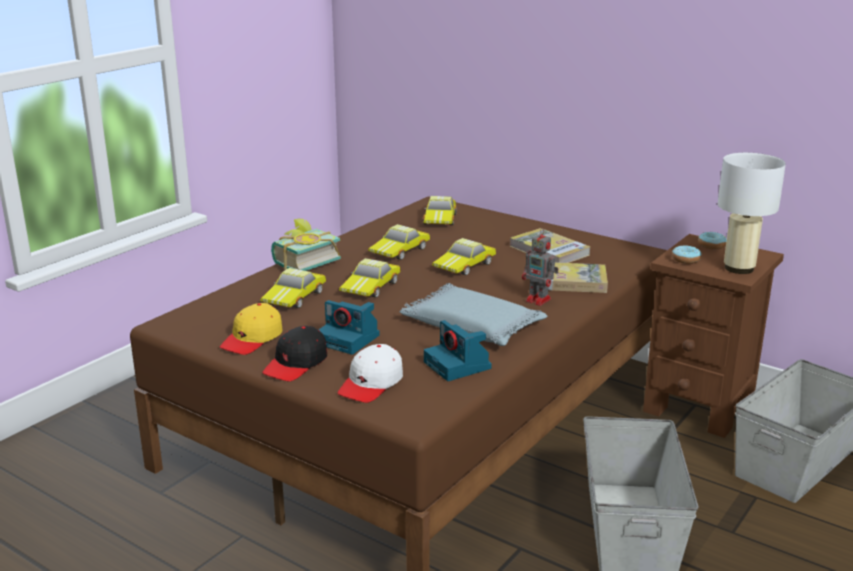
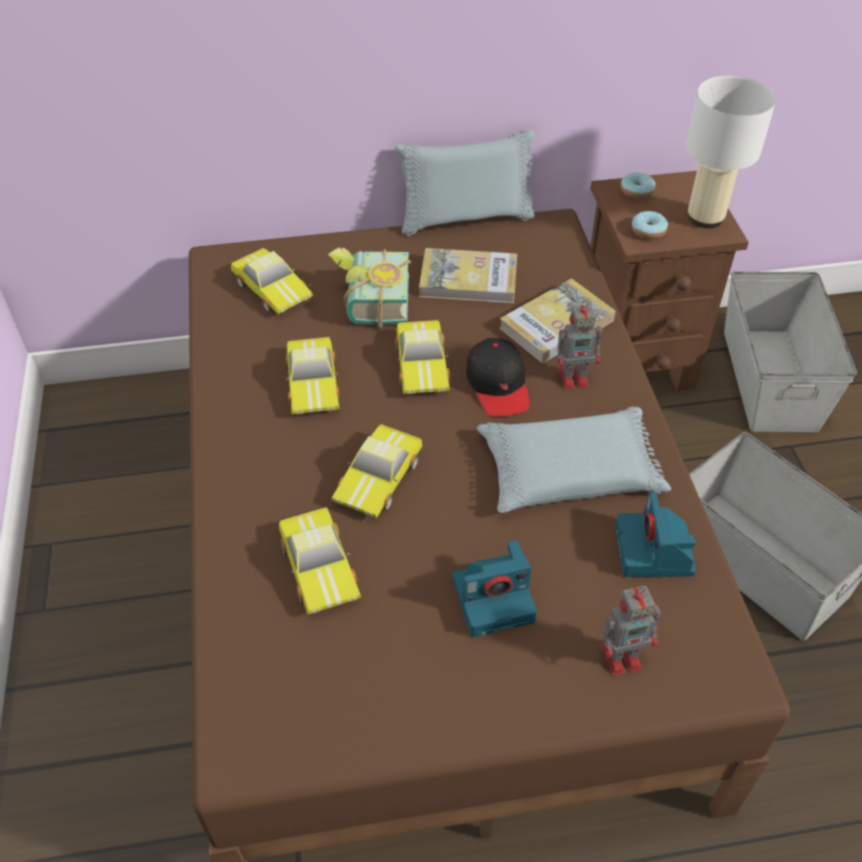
camera: 45 degrees left, 25 degrees up
yellow cap [220,303,283,355] -> none
black cap [262,326,327,381] -> black cap moved to [466,338,530,417]
book [271,219,341,271] -> book moved to [328,247,411,329]
white cap [338,344,403,403] -> toy robot [601,585,660,676]
toy car [339,258,401,298] -> toy car turned 45 degrees clockwise [331,424,423,518]
camera [424,320,492,381] -> camera turned 75 degrees clockwise [615,492,696,577]
none -> blue pillow [394,130,535,236]

